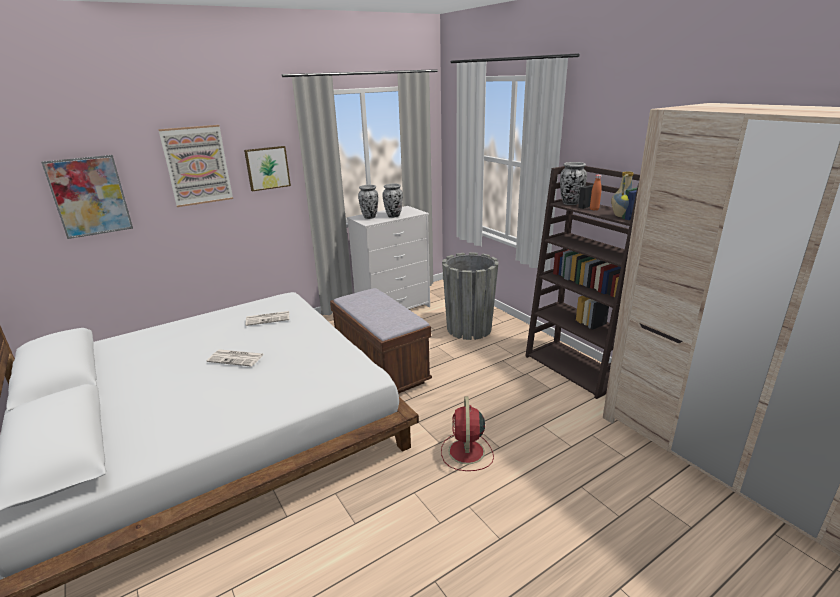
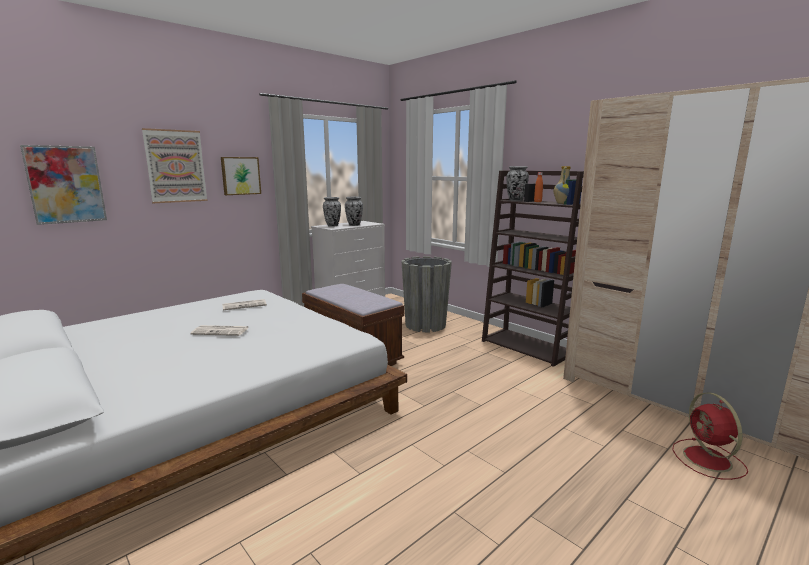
camera: 10 degrees left, 10 degrees down
red fan [441,397,494,471] -> red fan moved to [672,392,748,480]

